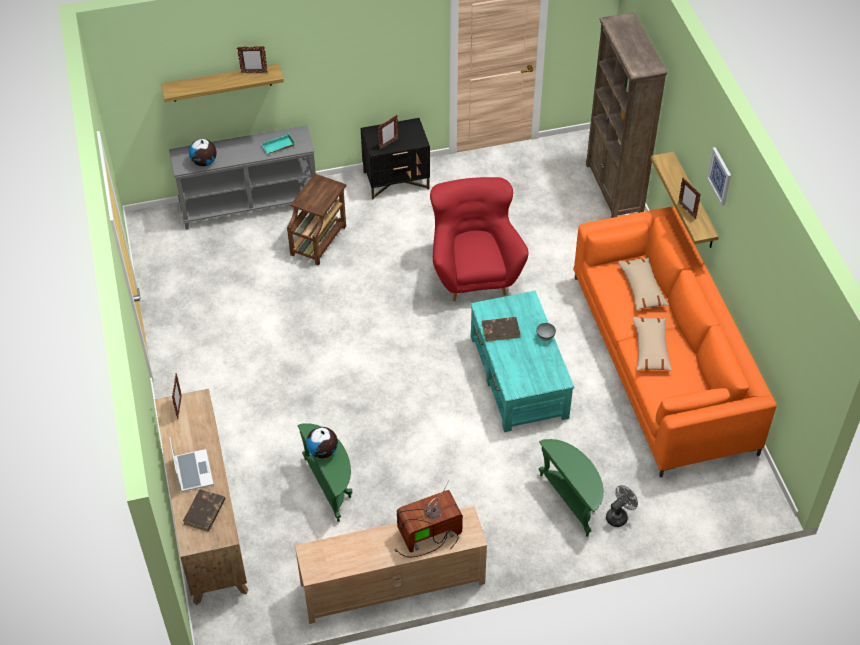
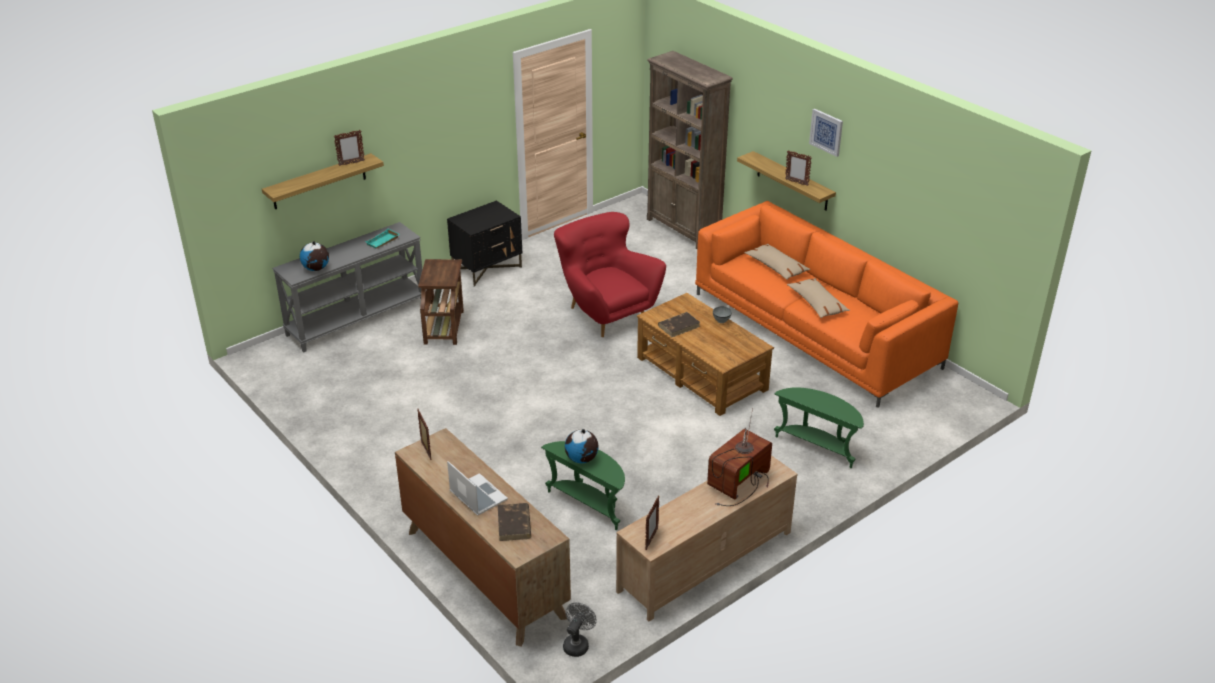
camera: 25 degrees left, 15 degrees down
picture frame [378,115,398,150] -> picture frame moved to [645,495,660,550]
turquoise coffee table [470,291,574,432] -> brown coffee table [637,293,774,416]
grey fan [606,485,638,527] -> grey fan moved to [563,602,597,657]

